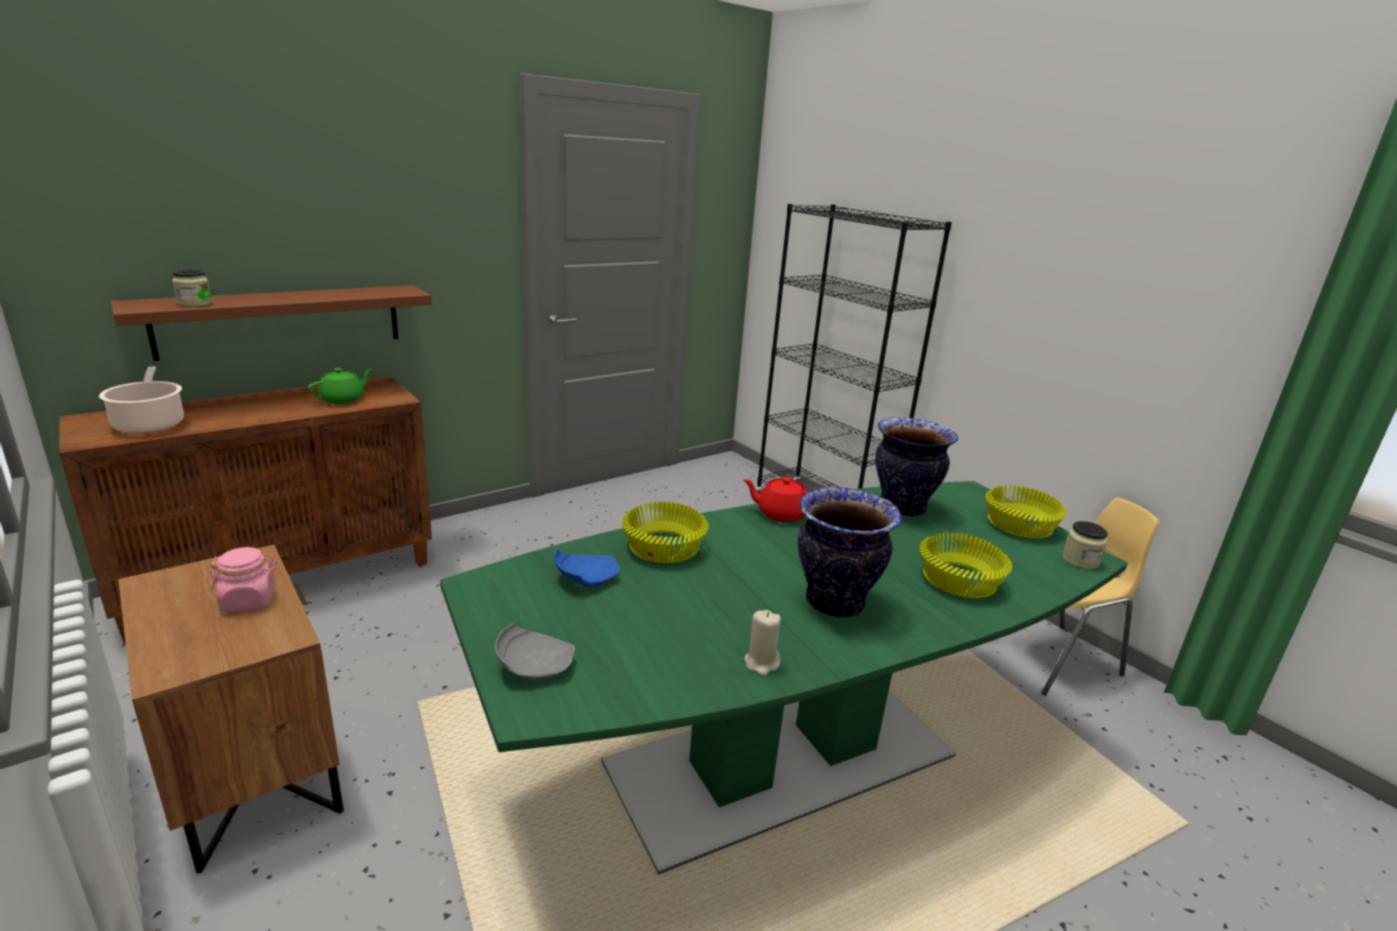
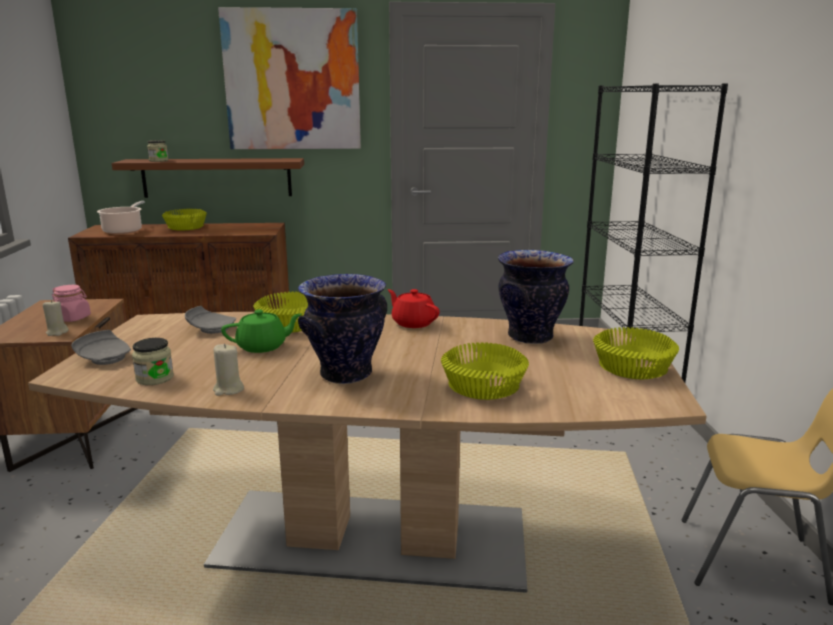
camera: 35 degrees right, 5 degrees down
green teapot [308,368,372,404] -> green teapot moved to [221,309,302,353]
green dining table [440,481,1128,875] -> brown dining table [28,312,707,593]
blue plate [554,550,620,587] -> grey plate [185,306,237,334]
jar [1062,521,1108,569] -> jar moved to [132,338,174,385]
none -> beige candle [43,300,69,336]
none -> yellow bowl [162,209,207,230]
none -> picture [218,7,361,149]

